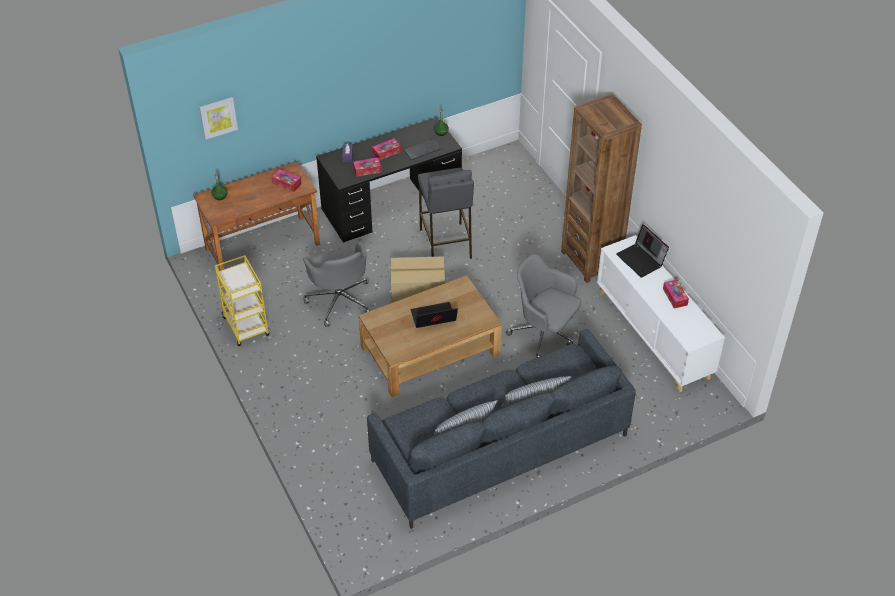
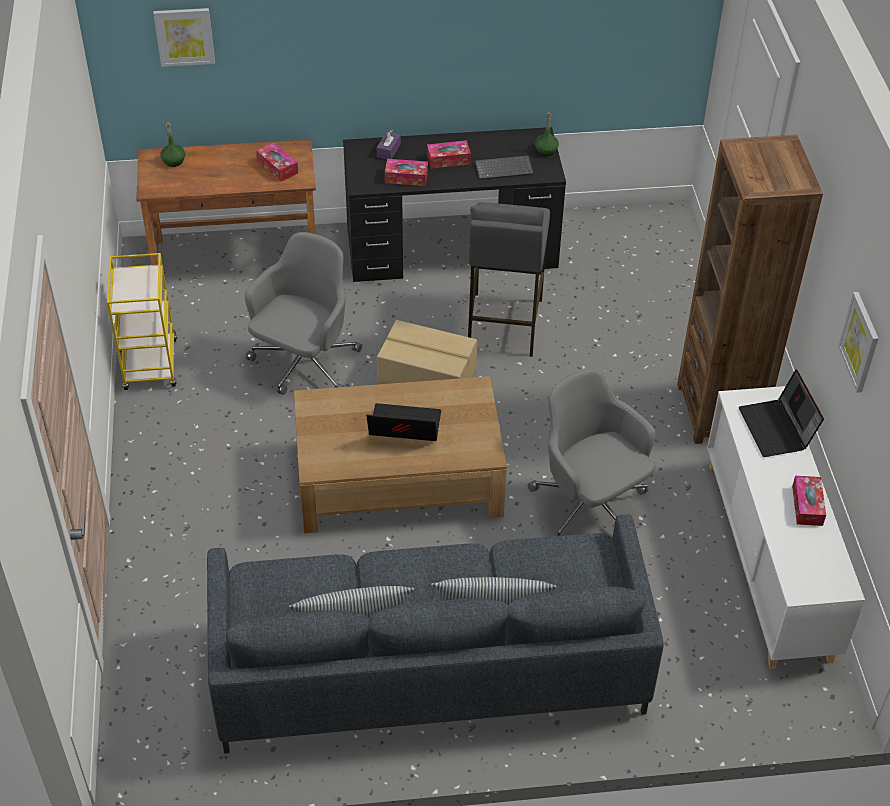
camera: 20 degrees right, 0 degrees up
grey office chair [303,242,370,327] -> grey office chair turned 150 degrees counterclockwise [245,232,362,395]
none -> picture [838,292,879,393]

